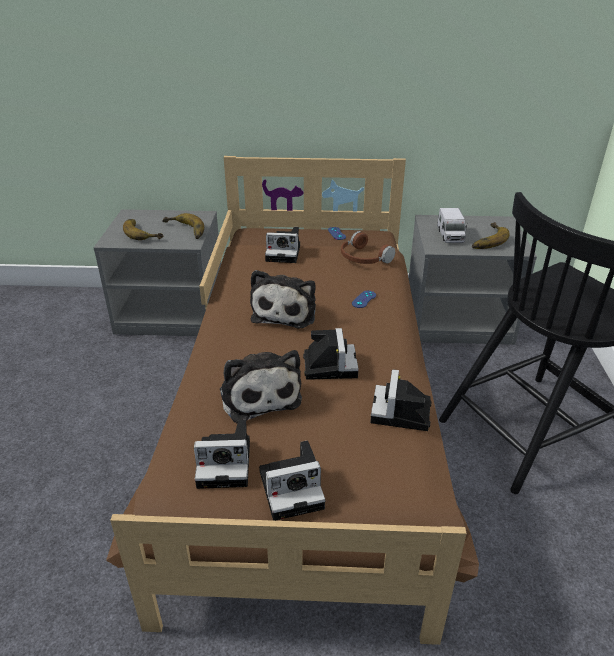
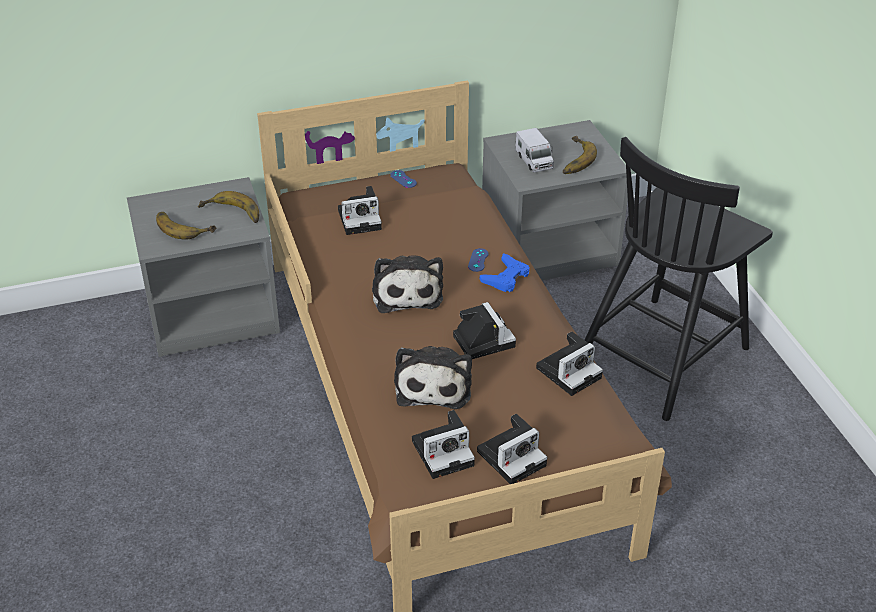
camera: 20 degrees left, 5 degrees up
plush toy [220,350,302,423] -> plush toy turned 45 degrees clockwise [394,346,472,409]
brown headphones [341,231,395,264] -> none
camera [370,369,431,431] -> camera turned 120 degrees counterclockwise [536,332,603,396]
none -> blue game controller [480,253,529,292]

